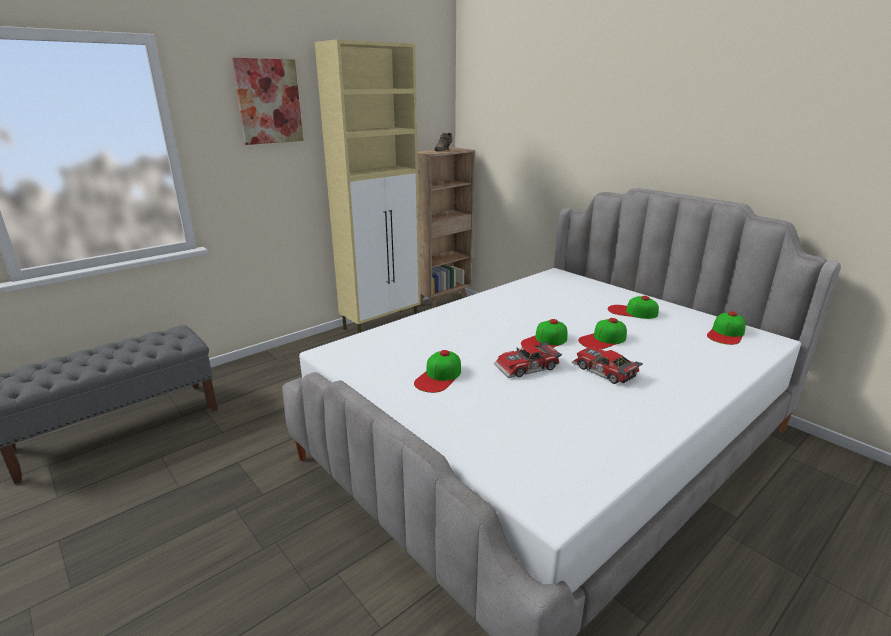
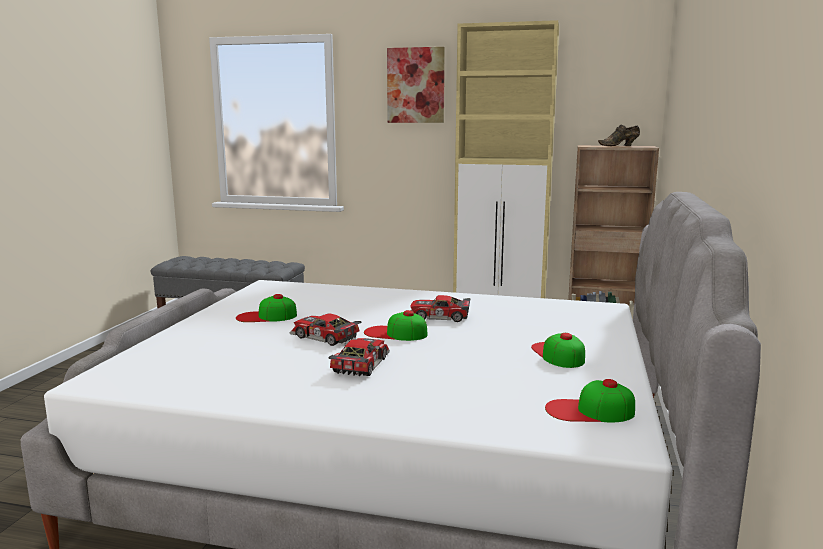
camera: 55 degrees right, 10 degrees down
cap [578,318,627,349] -> none
none -> toy car [411,295,471,322]

